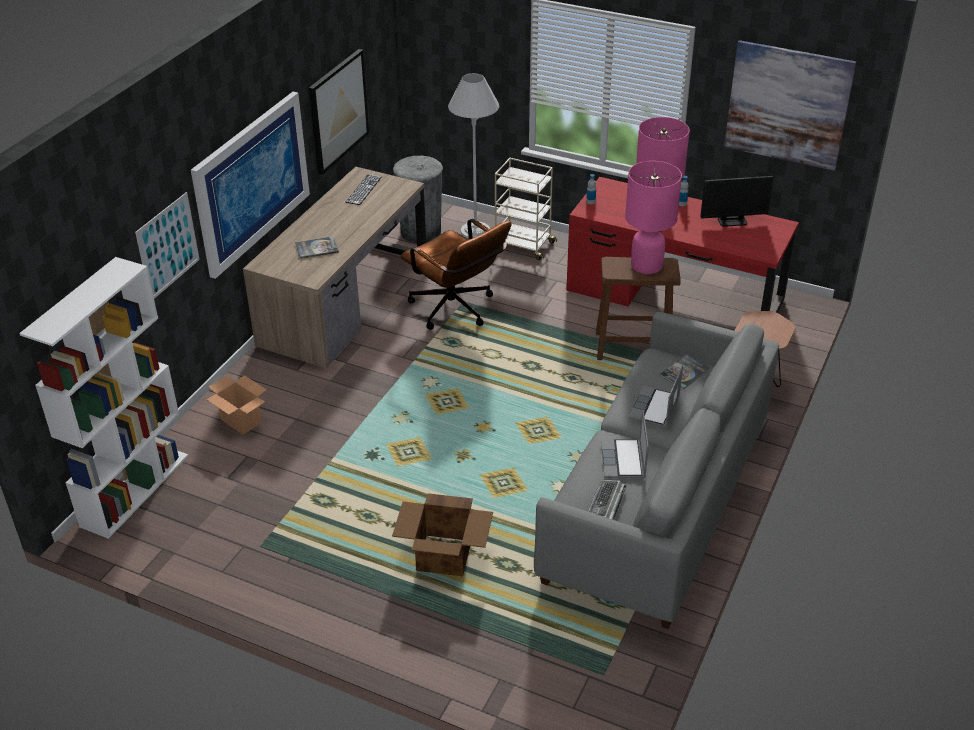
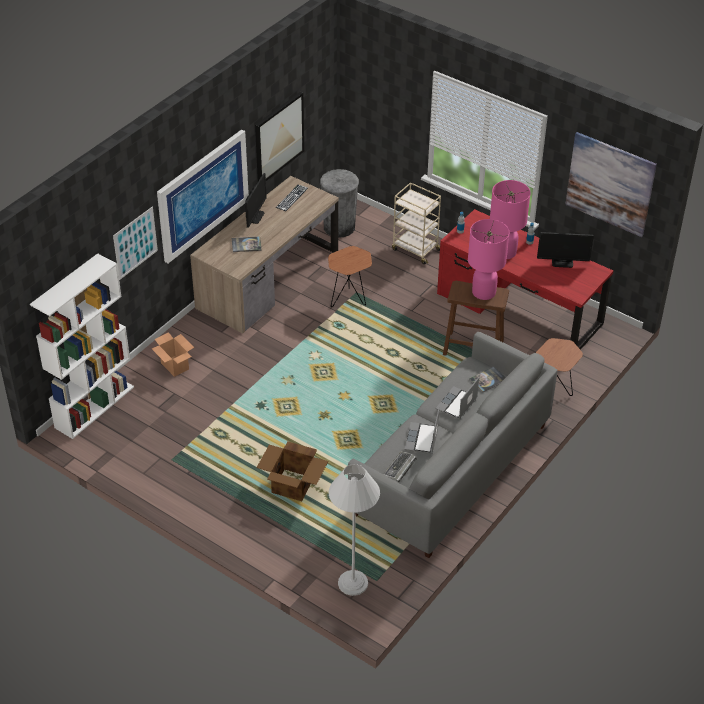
camera: 10 degrees right, 5 degrees up
brown office chair [401,219,512,330] -> brown side table [328,246,372,307]
white floor lamp [448,73,499,239] -> white floor lamp moved to [329,464,380,596]
none -> monitor [245,173,266,228]

